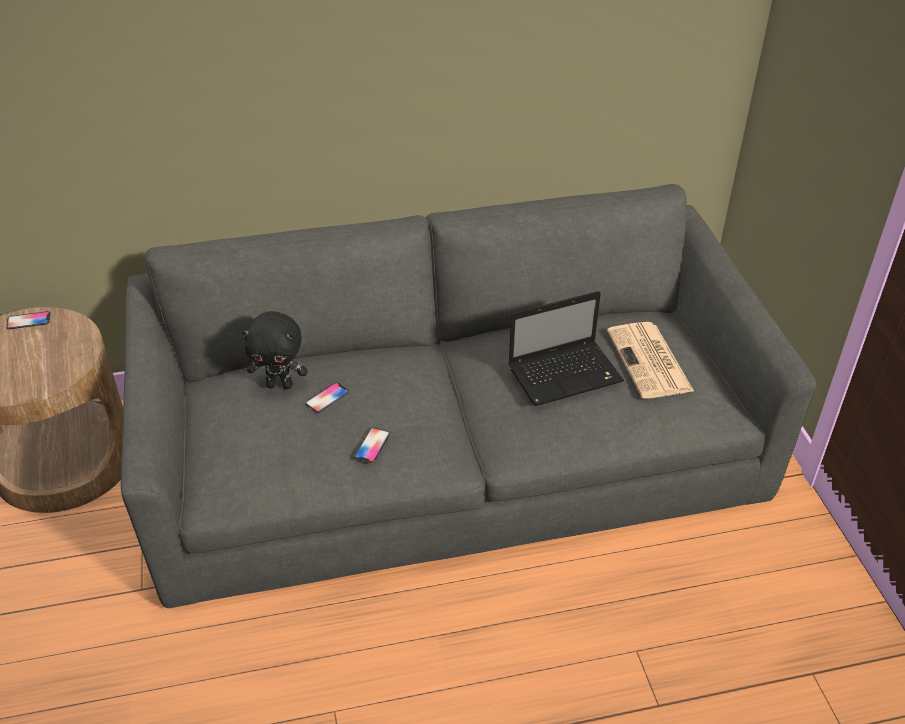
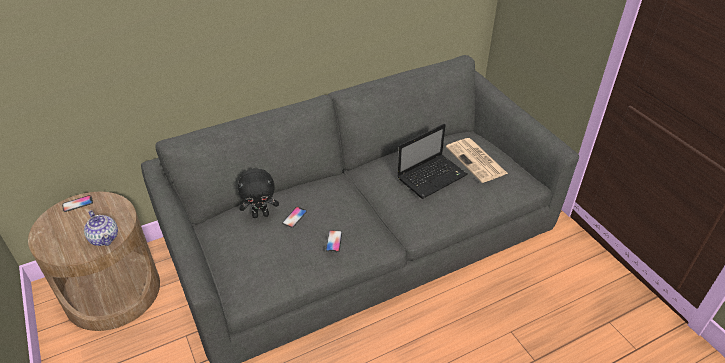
camera: 15 degrees left, 0 degrees up
none -> teapot [84,210,118,246]

